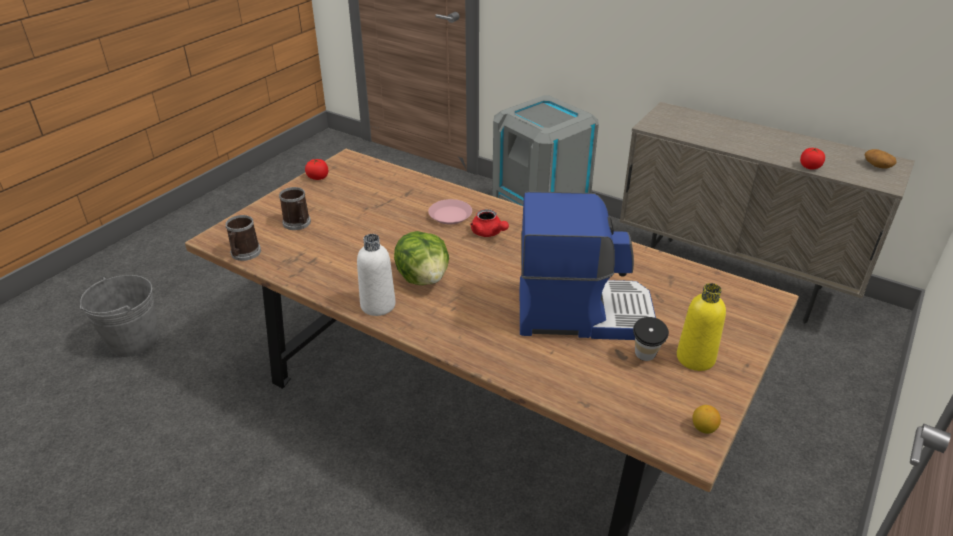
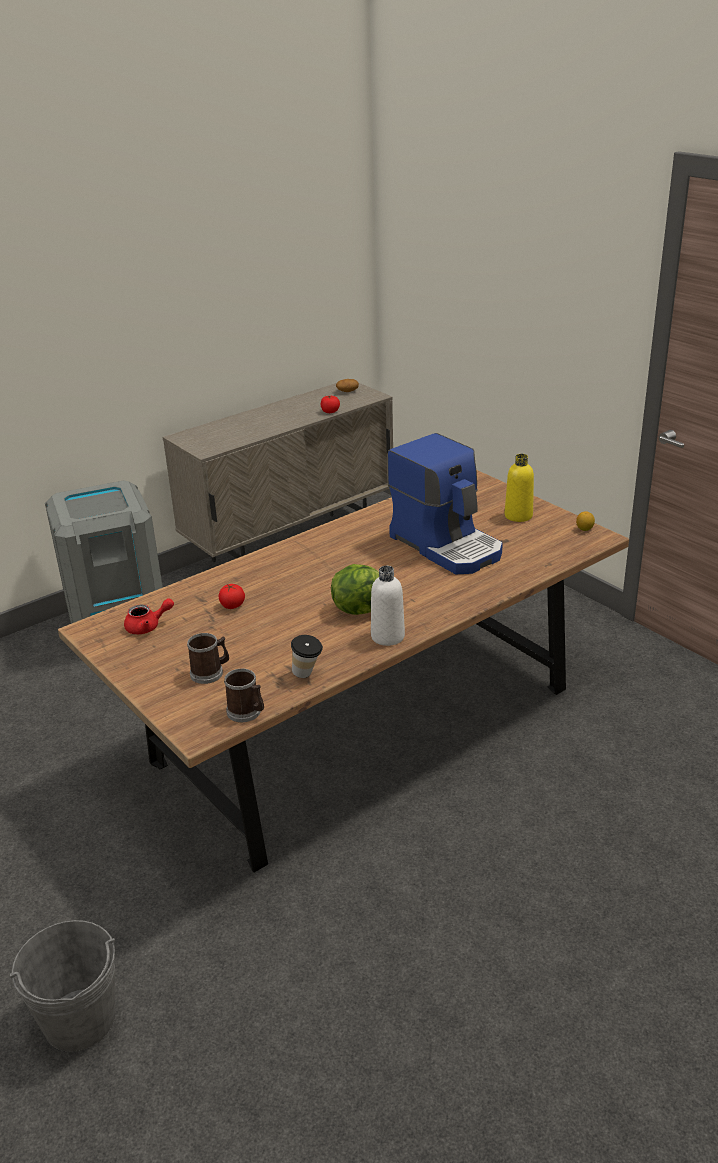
camera: 70 degrees left, 5 degrees down
tomato [305,159,328,180] -> tomato moved to [219,584,245,609]
pink plate [428,199,472,224] -> none
red teapot [470,209,509,237] -> red teapot moved to [124,598,174,634]
coffee machine [520,191,656,340] -> coffee machine turned 120 degrees clockwise [388,433,503,574]
cup [633,317,669,361] -> cup moved to [291,635,323,678]

